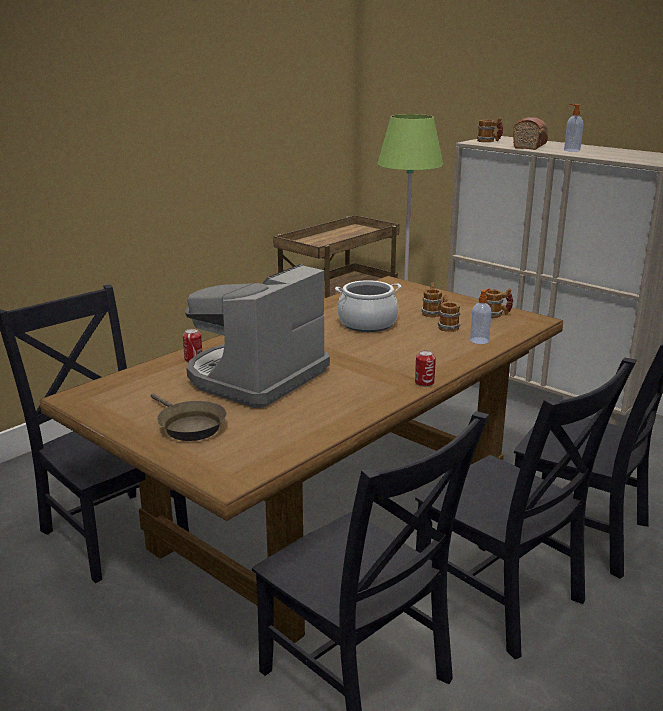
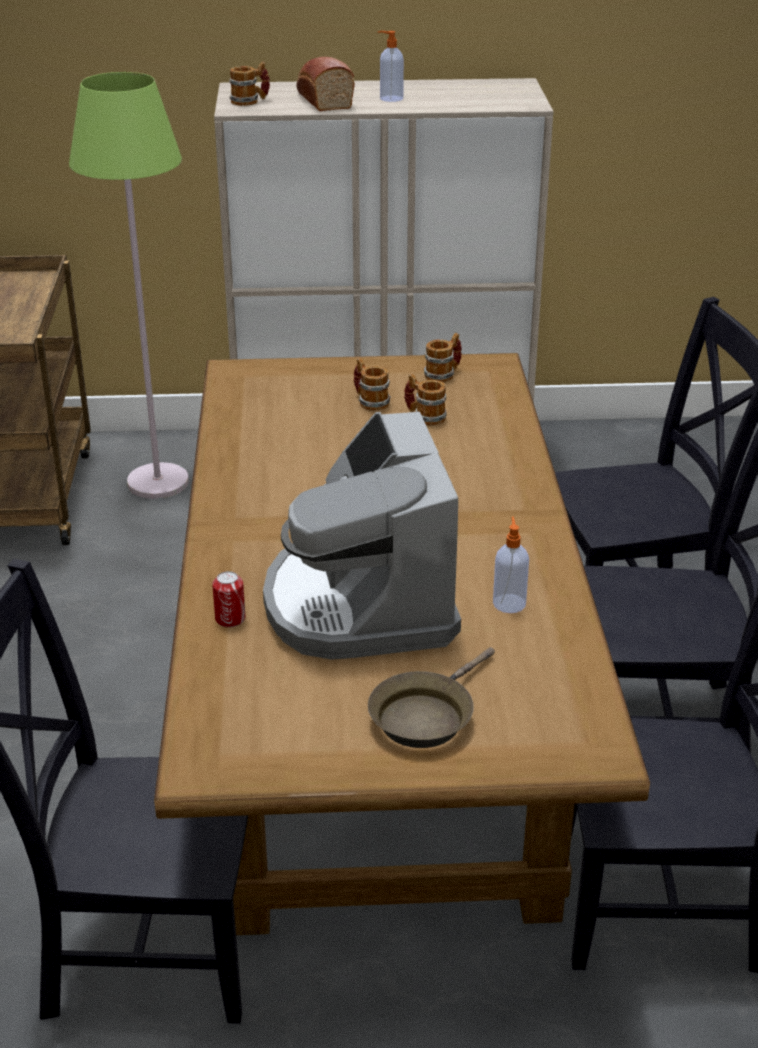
camera: 45 degrees left, 10 degrees up
brown frying pan [150,393,227,441] -> brown frying pan turned 120 degrees clockwise [368,647,495,748]
cooking pot [335,280,401,332] -> none
can [415,350,436,387] -> none
soap dispenser [470,288,492,344] -> soap dispenser moved to [493,517,529,613]

